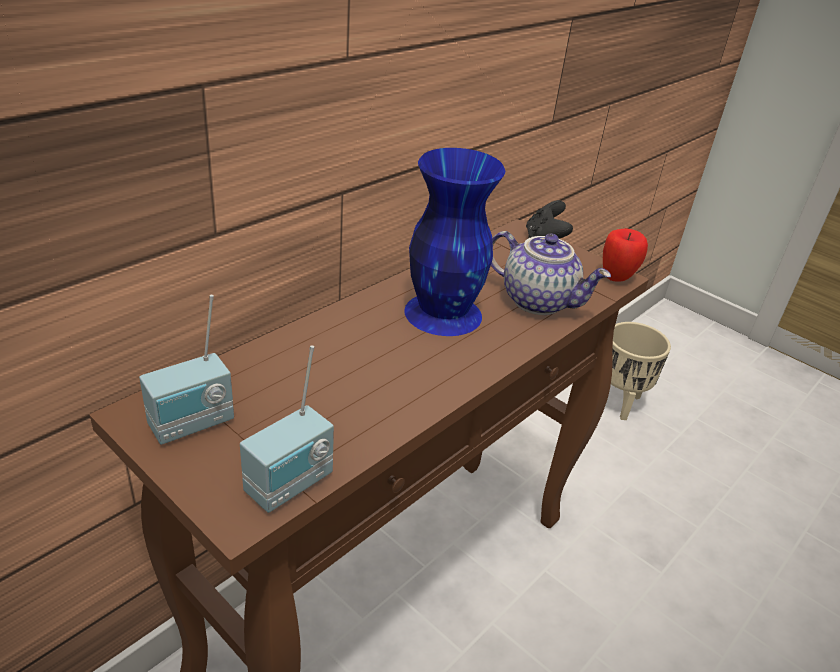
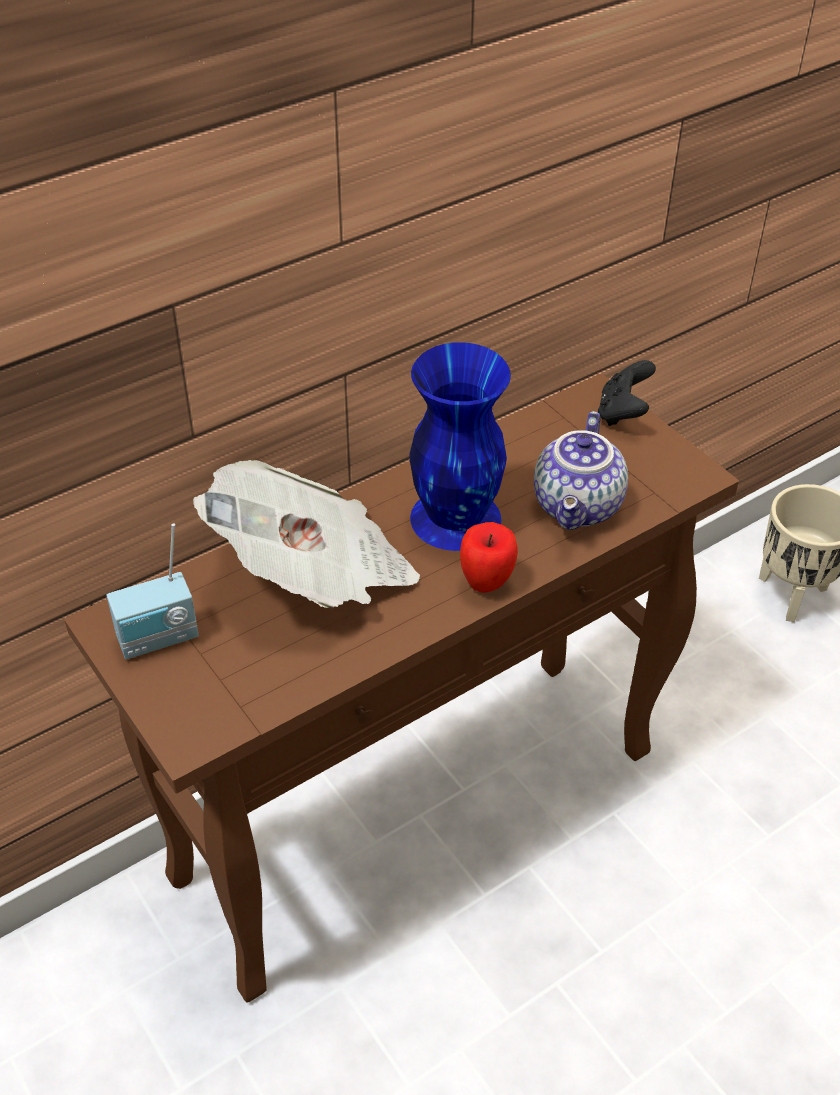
camera: 15 degrees right, 10 degrees up
radio [240,345,334,513] -> none
teapot [491,231,611,315] -> teapot turned 60 degrees clockwise [534,411,628,530]
apple [603,228,648,282] -> apple moved to [460,522,518,593]
none -> newspaper [193,460,420,609]

